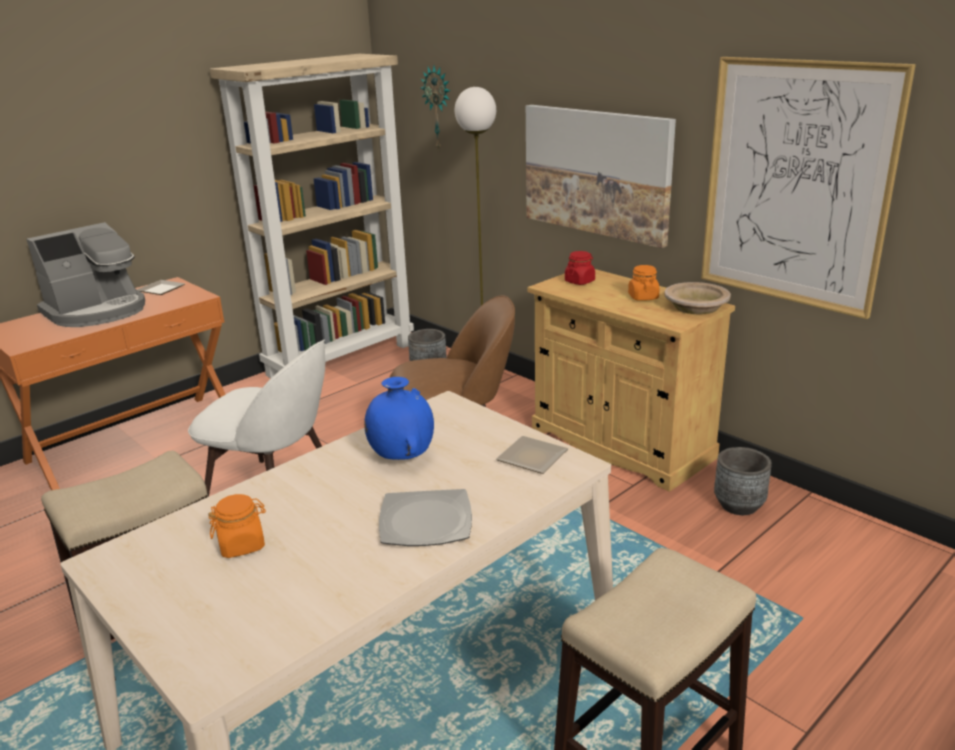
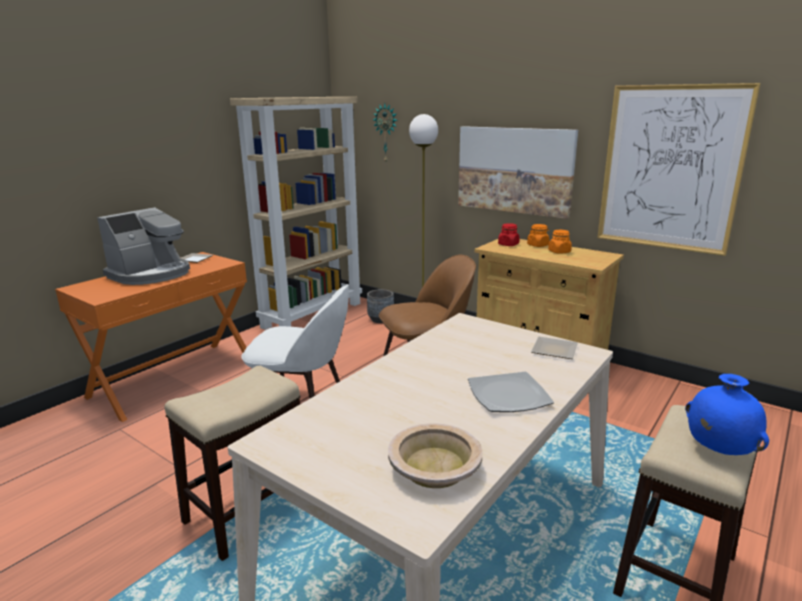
camera: 10 degrees left, 5 degrees down
orange jar [208,494,266,558] -> orange jar moved to [527,224,550,247]
blue vase [364,377,434,460] -> blue vase moved to [685,374,769,455]
beige bowl [664,282,731,314] -> beige bowl moved to [388,423,483,488]
grey planter [714,447,772,515] -> none

